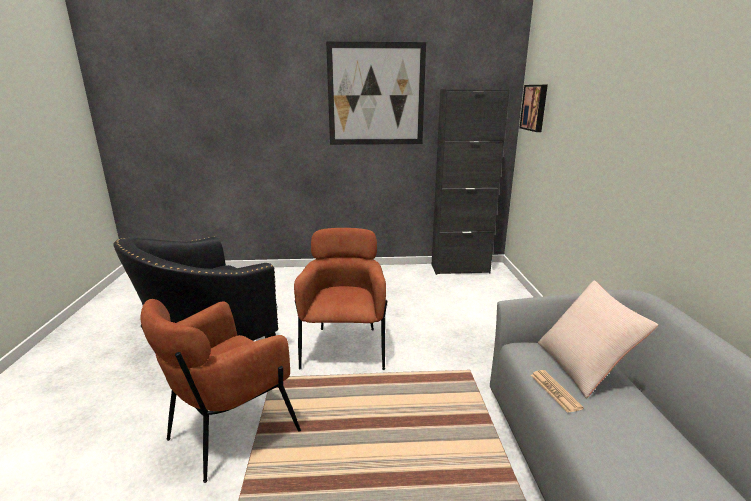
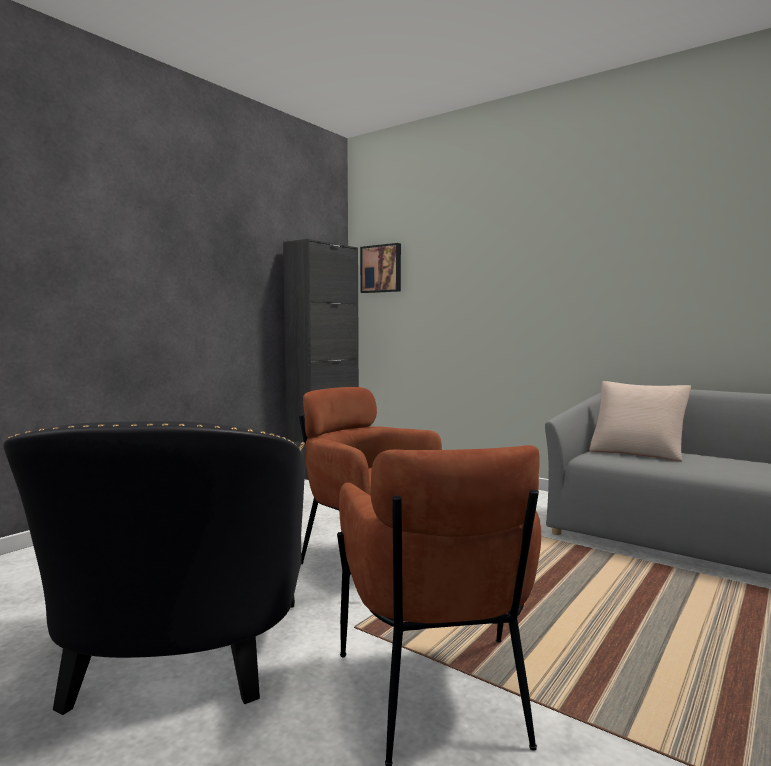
camera: 50 degrees left, 15 degrees down
picture [326,42,426,145] -> none
newspaper [531,370,584,413] -> none

